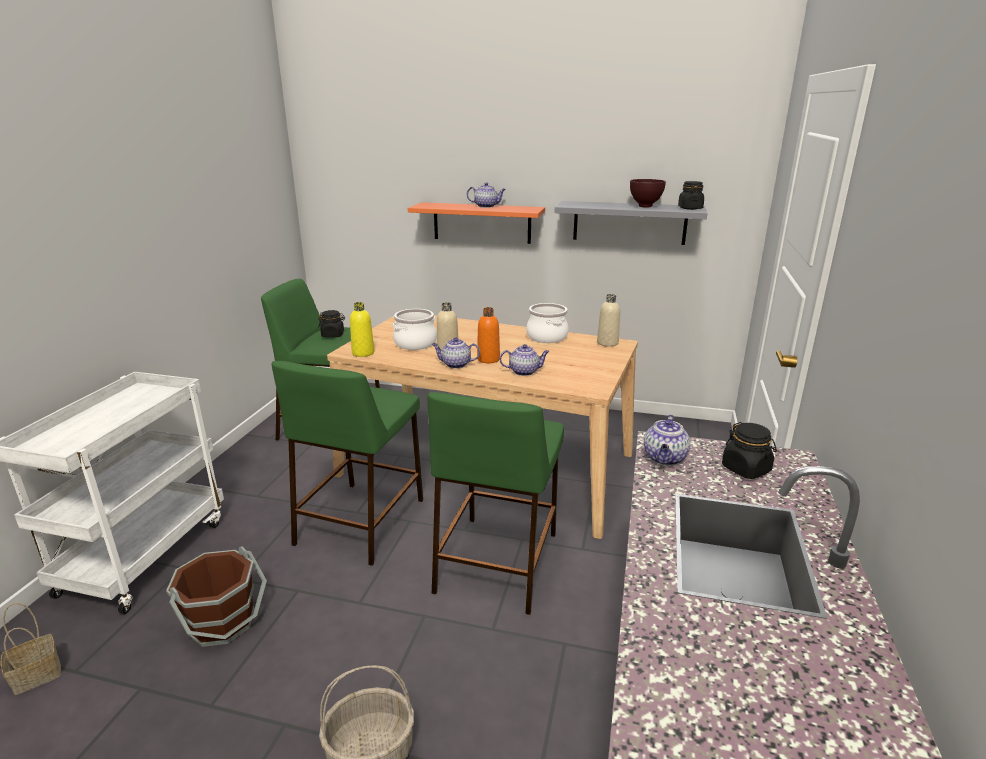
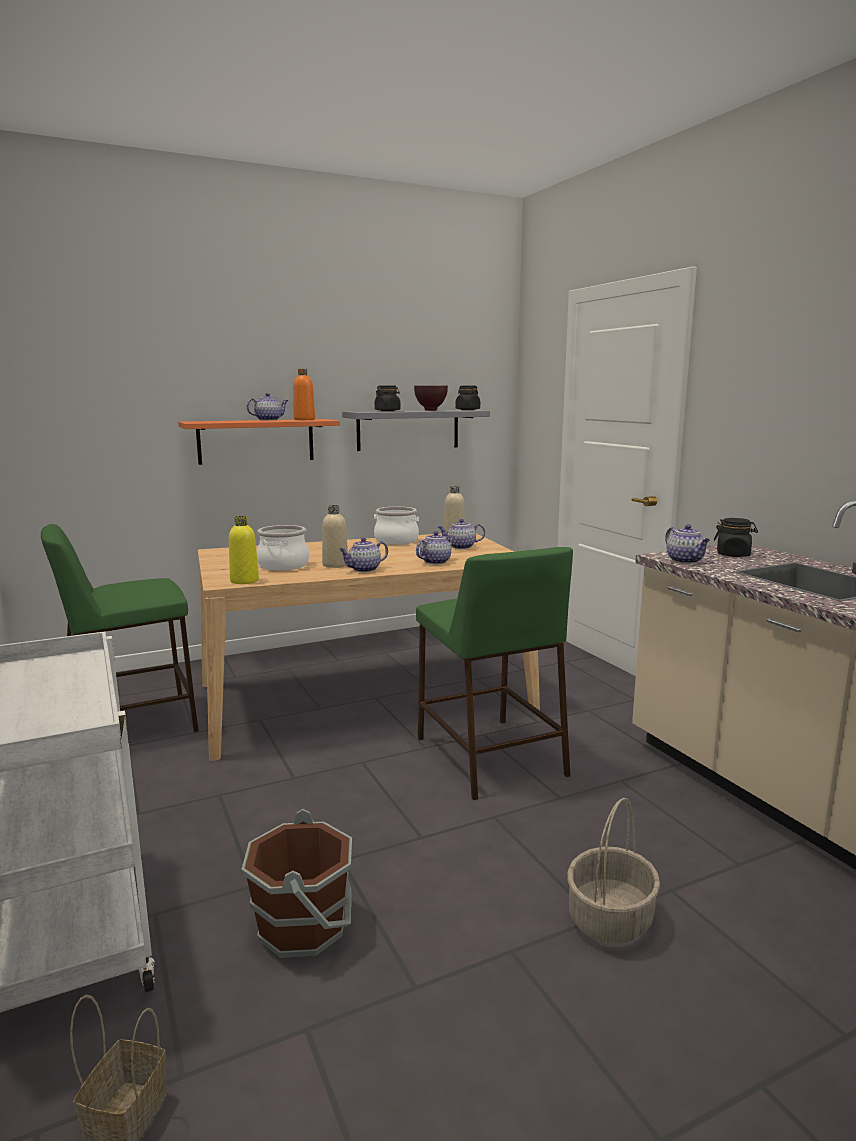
camera: 40 degrees left, 10 degrees down
green stool [272,361,423,566] -> none
black jar [318,310,345,338] -> black jar moved to [375,385,401,411]
orange bottle [477,307,500,363] -> orange bottle moved to [293,369,315,420]
none -> teapot [438,519,485,549]

